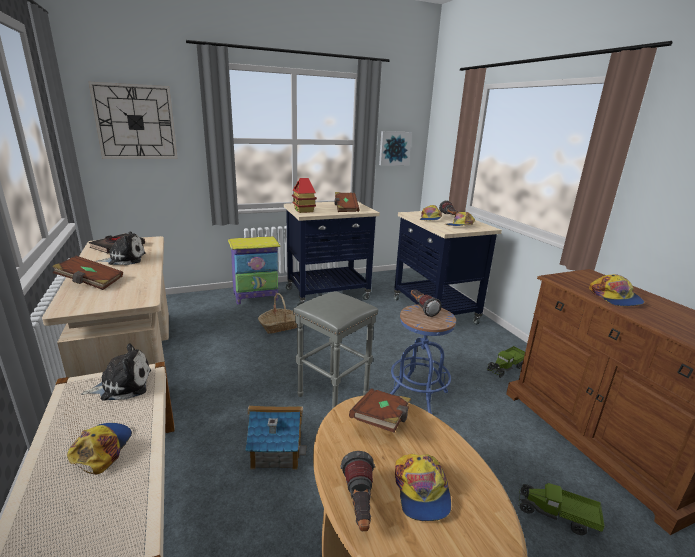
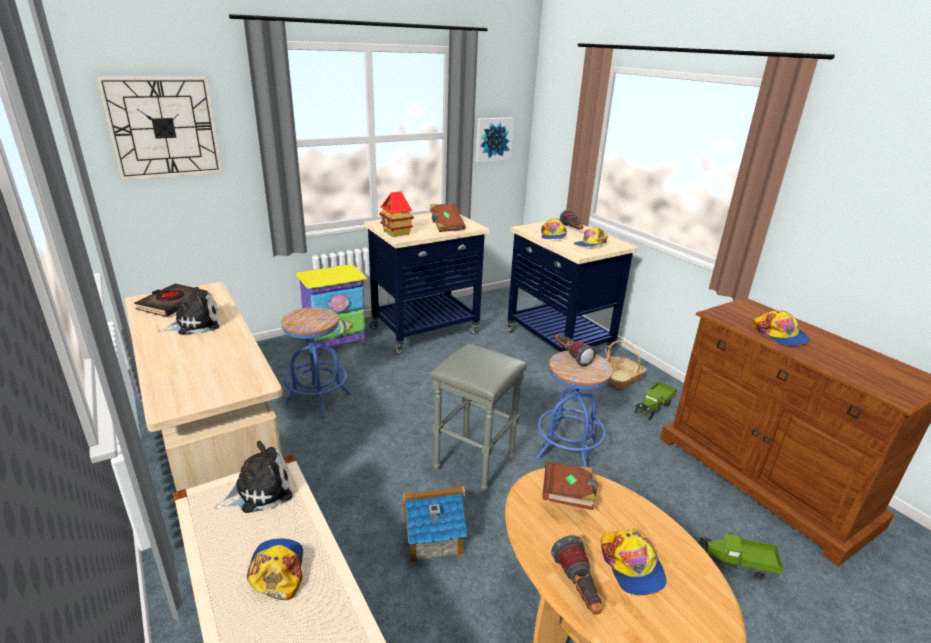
camera: 10 degrees left, 5 degrees up
brown book [52,256,123,290] -> none
basket [258,293,297,334] -> basket moved to [606,340,647,390]
none -> blue stool [281,307,351,418]

